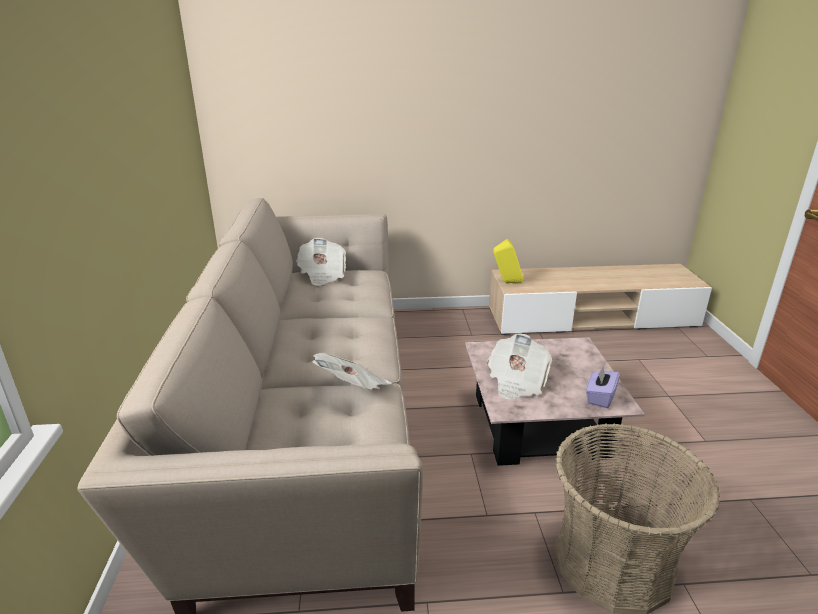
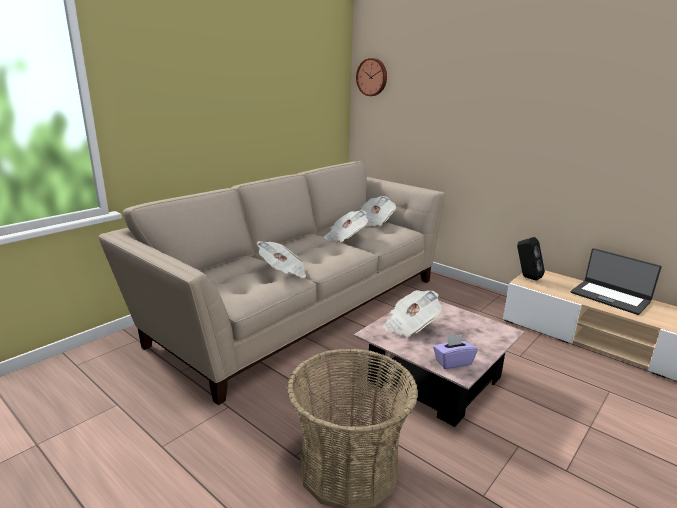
camera: 45 degrees right, 5 degrees down
yellow speaker [493,239,523,283] -> black speaker [517,237,545,281]
none -> newspaper [324,210,368,242]
none -> wall clock [356,58,387,96]
none -> laptop [571,248,662,315]

